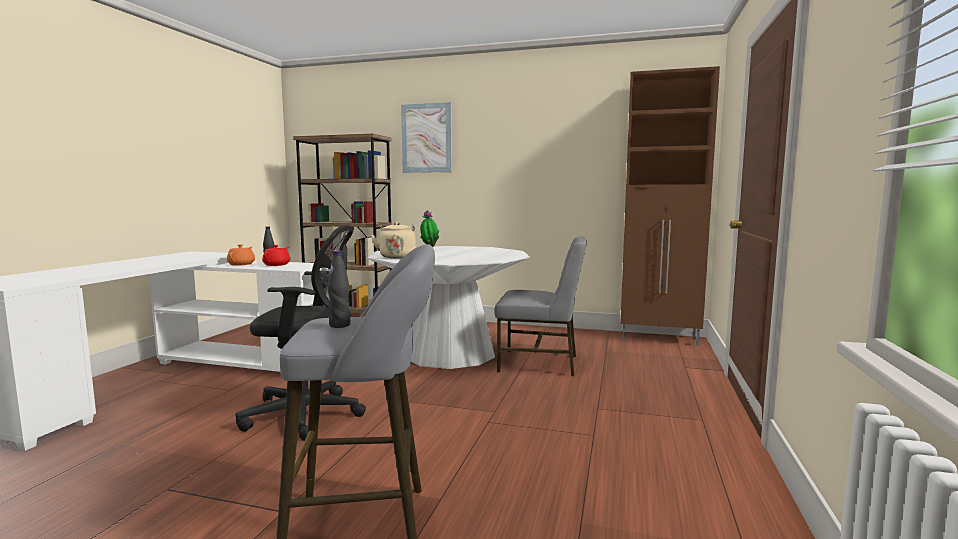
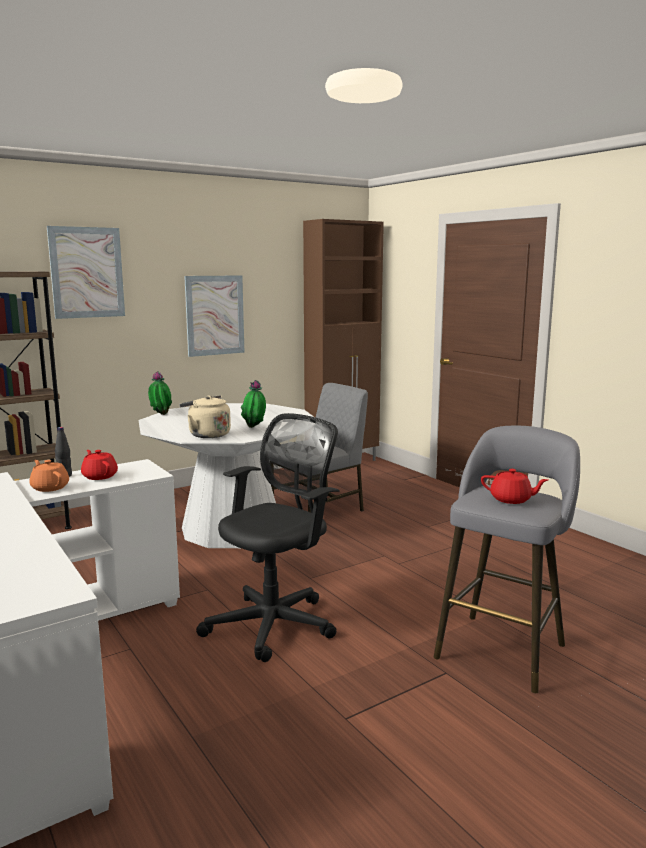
camera: 50 degrees left, 5 degrees up
black bottle [328,250,350,328] -> red teapot [481,469,548,504]
none -> picture [184,275,245,357]
none -> potted plant [241,380,266,428]

